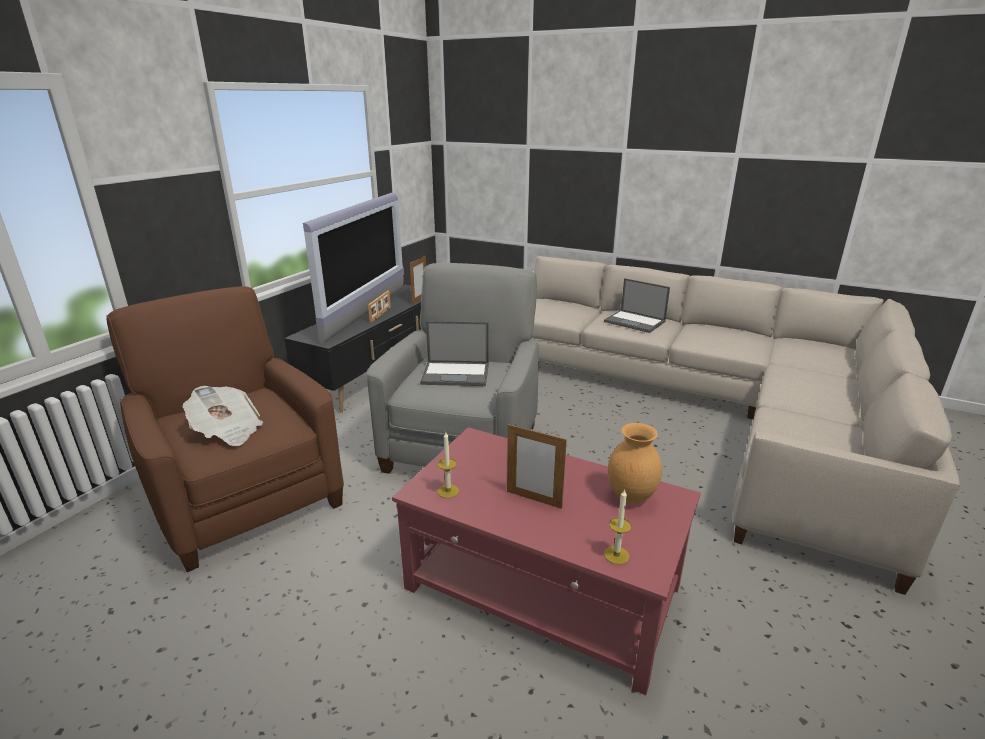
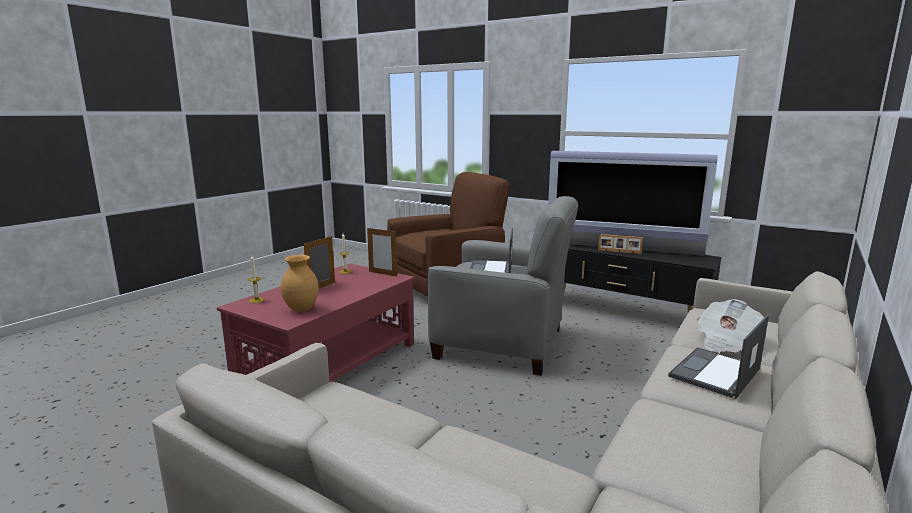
camera: 95 degrees right, 10 degrees down
newspaper [183,386,263,446] -> newspaper moved to [698,299,764,352]
picture frame [410,256,426,304] -> picture frame moved to [367,228,397,276]

